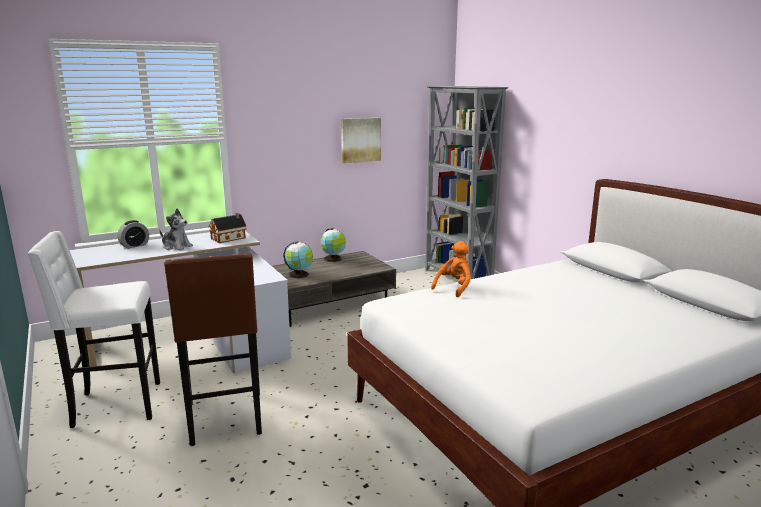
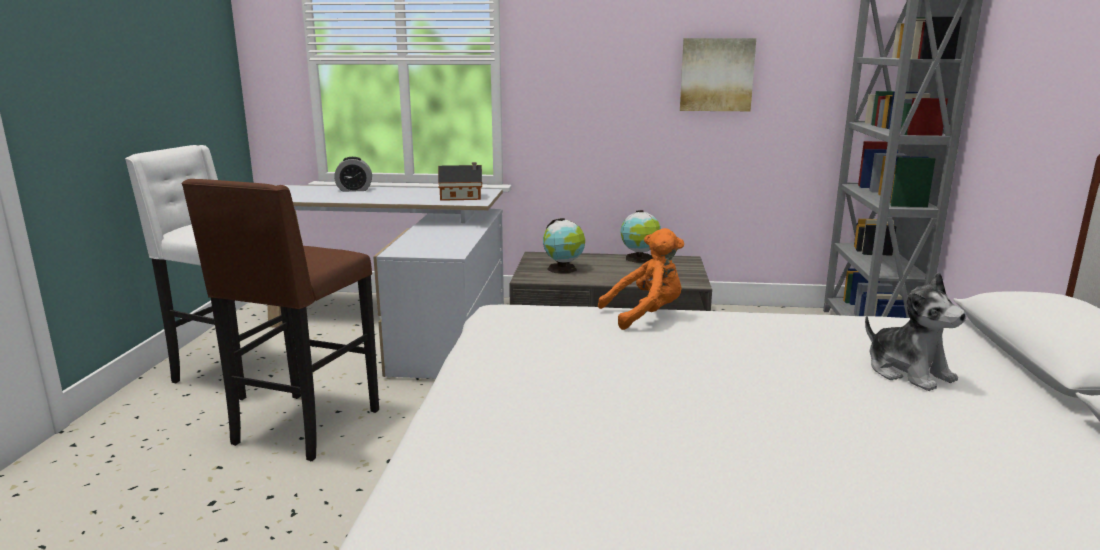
camera: 35 degrees right, 0 degrees up
plush toy [159,209,193,250] -> plush toy moved to [865,272,966,391]

